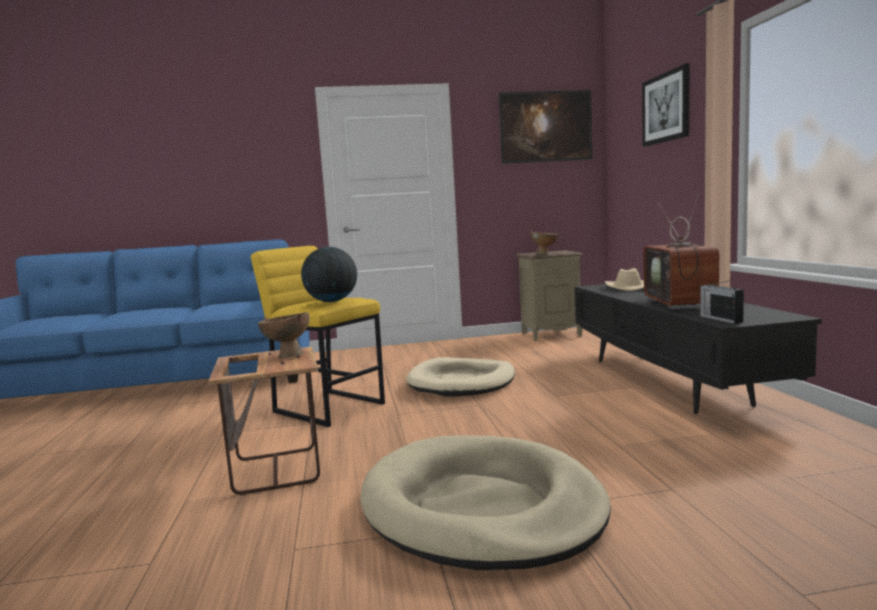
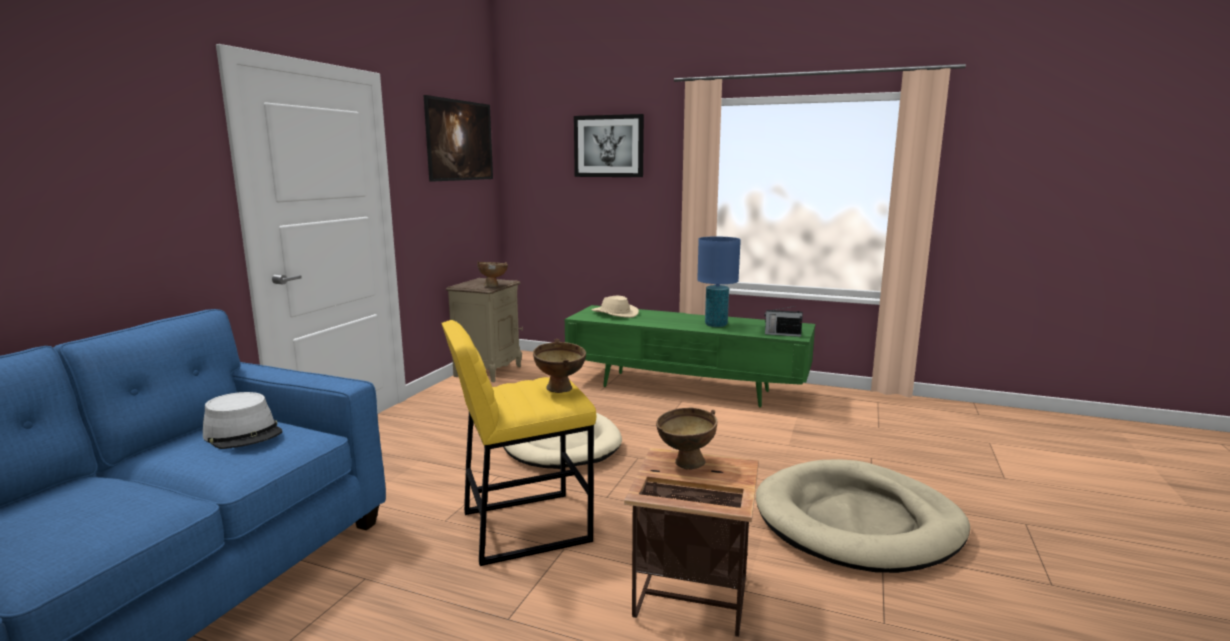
camera: 60 degrees left, 5 degrees up
globe [301,247,357,302] -> brown bowl [533,339,586,393]
black tv stand [575,284,822,414] -> green tv stand [565,305,815,408]
television [644,194,719,309] -> blue table lamp [697,237,741,327]
none -> grey hat [203,392,283,449]

